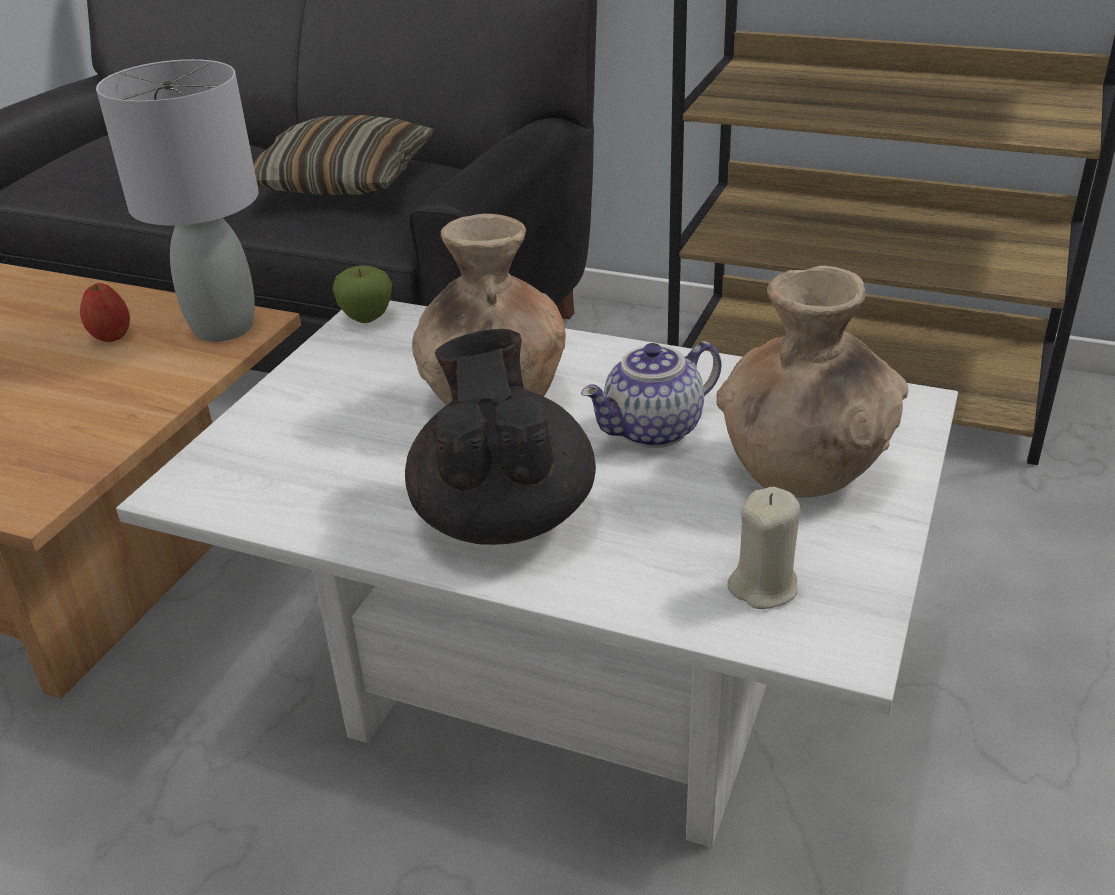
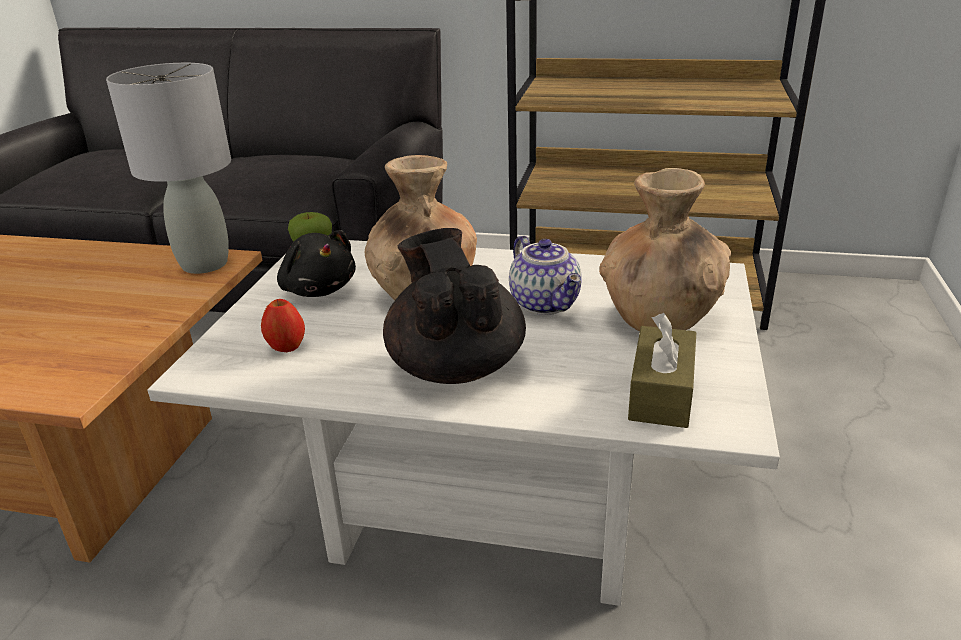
camera: 10 degrees left, 5 degrees down
apple [80,283,130,342] -> apple moved to [261,299,305,352]
pillow [253,115,434,195] -> none
teapot [581,341,721,448] -> teapot turned 75 degrees counterclockwise [509,235,582,315]
beige candle [727,487,801,609] -> brown tissue box [628,313,696,428]
none -> black plush toy [277,230,356,297]

